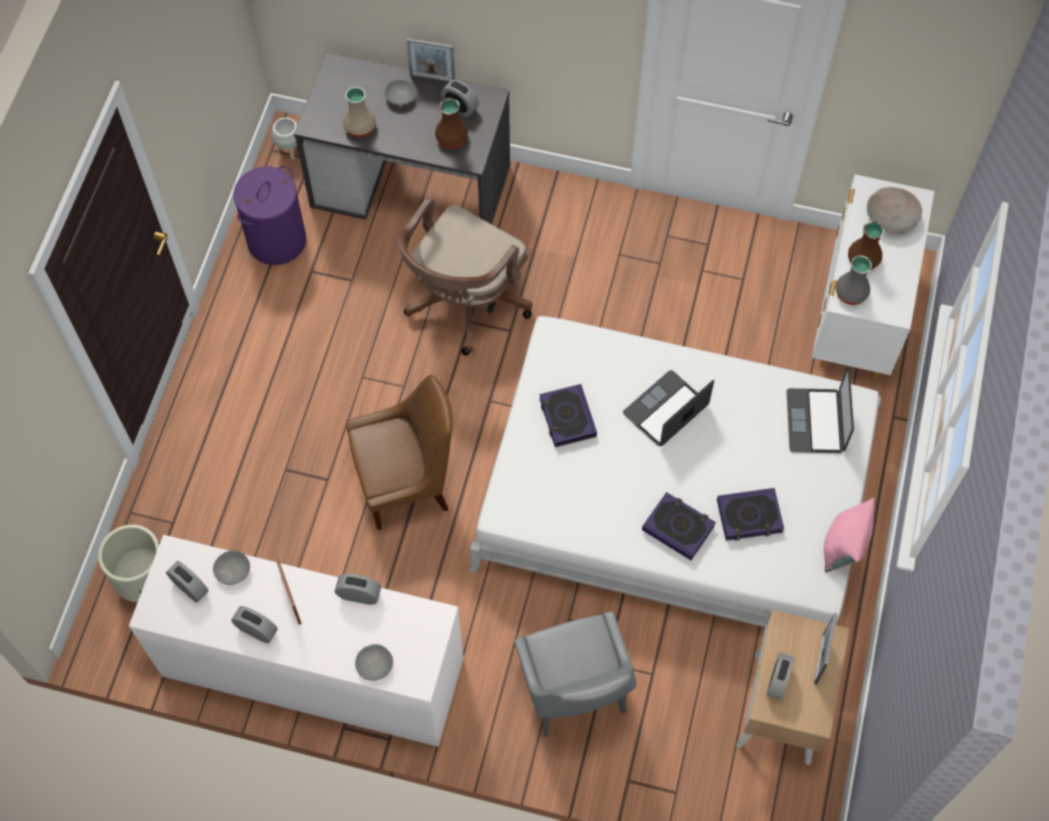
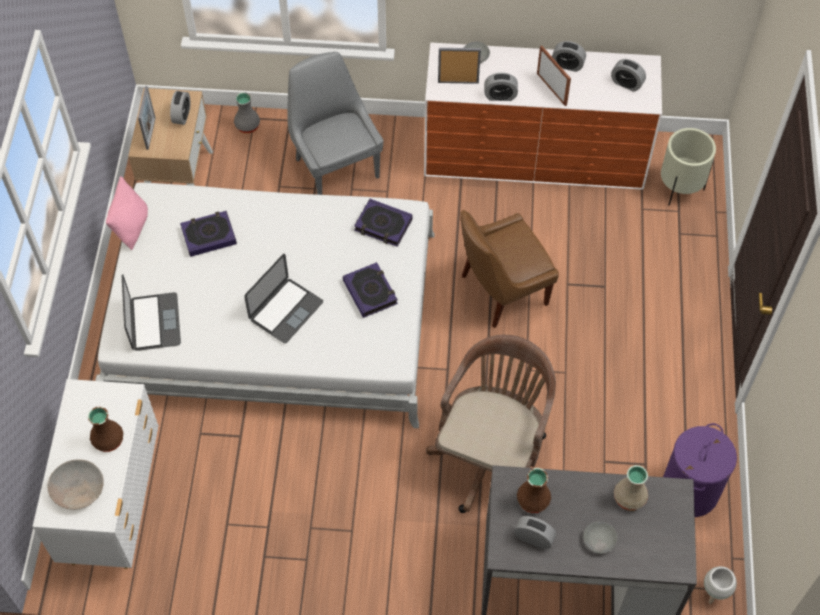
camera: 170 degrees right, 5 degrees down
grey bowl [213,550,250,585] -> none
picture frame [406,38,455,82] -> picture frame moved to [438,48,481,84]
book [642,492,716,560] -> book moved to [354,199,413,247]
grey vase [836,255,872,305] -> grey vase moved to [234,92,260,133]

